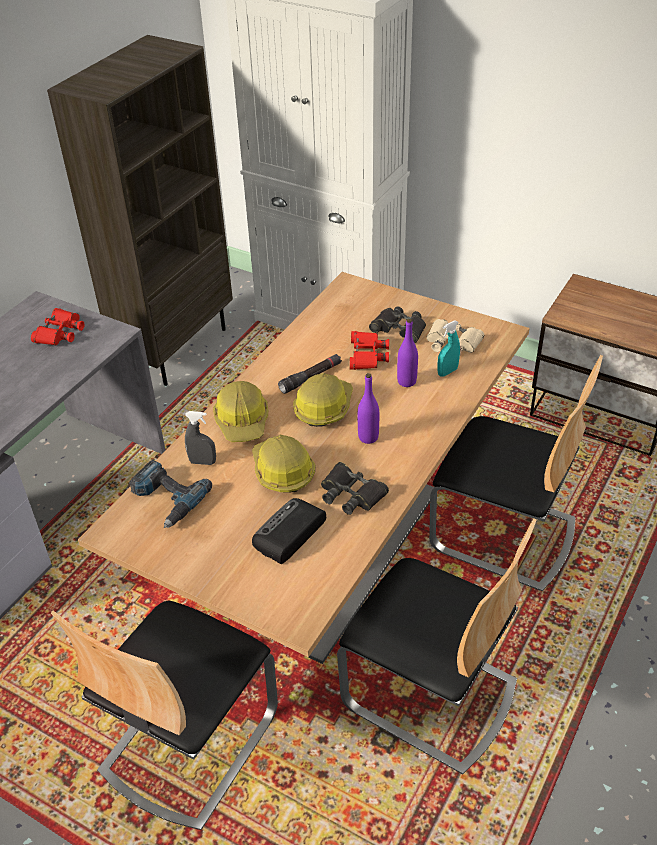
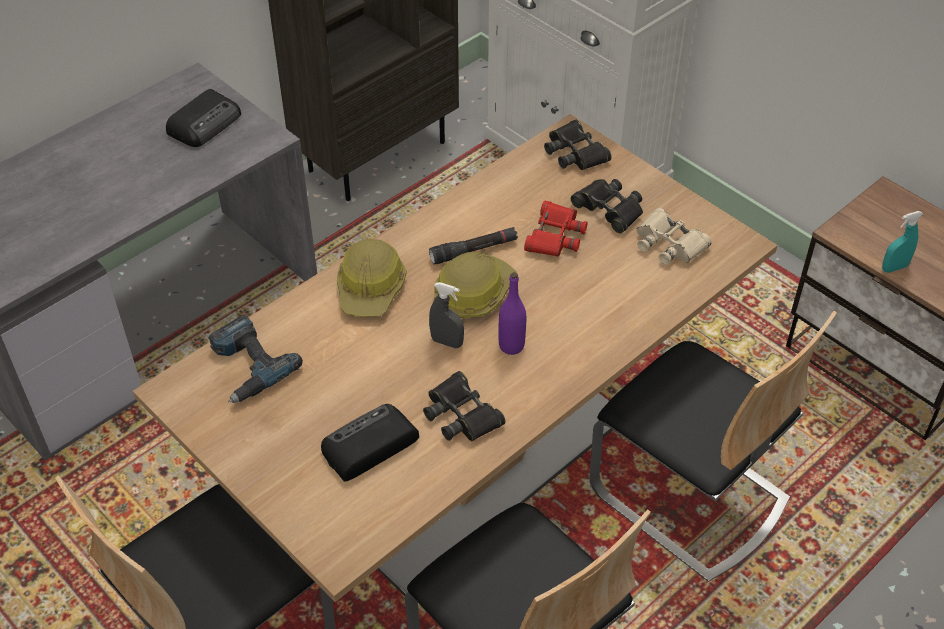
camera: 15 degrees right, 5 degrees up
red binoculars [31,308,84,345] -> radio [166,89,241,147]
grey spray bottle [185,411,216,465] -> grey spray bottle moved to [429,282,464,348]
hard hat [252,435,315,493] -> none
purple bottle [397,319,418,387] -> none
turquoise spray bottle [437,320,460,377] -> turquoise spray bottle moved to [882,211,923,273]
none -> black binoculars [544,120,611,170]

